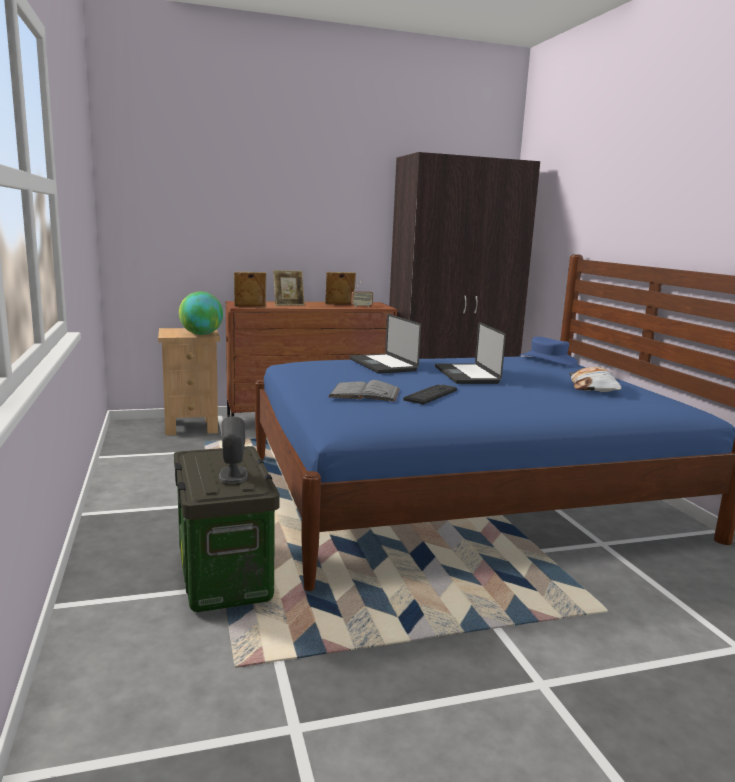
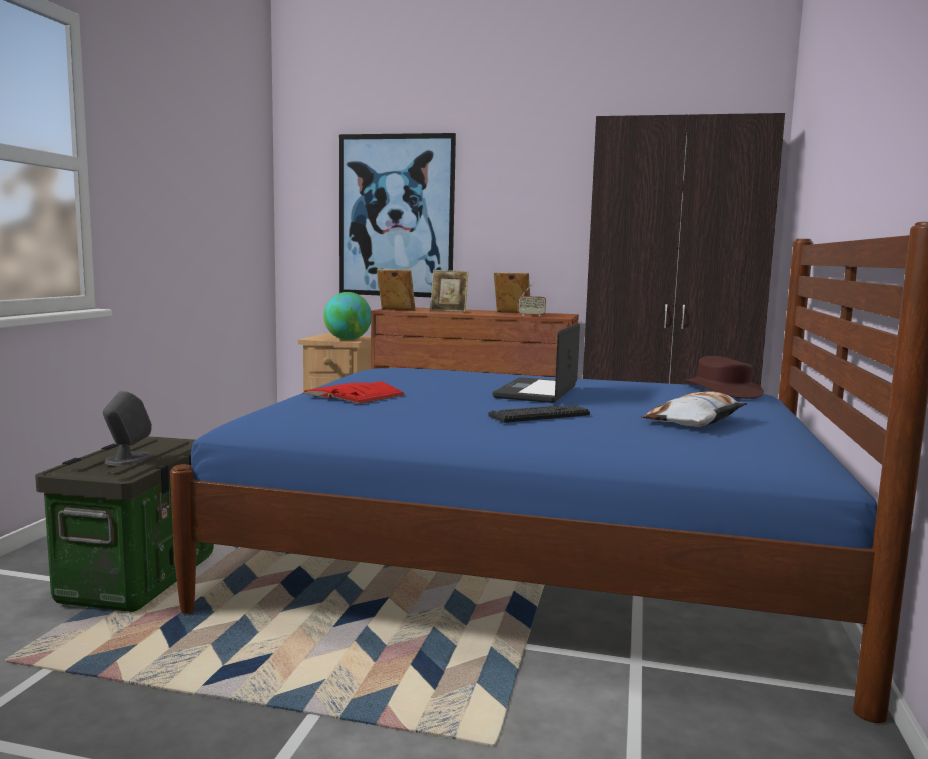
camera: 30 degrees right, 5 degrees down
grey book [328,380,400,402] -> red book [302,382,406,404]
laptop [349,314,421,374] -> none
keyboard [403,384,457,404] -> keyboard moved to [489,405,590,423]
blue hat [520,337,578,366] -> brown hat [684,356,764,399]
none -> picture [339,133,456,297]

